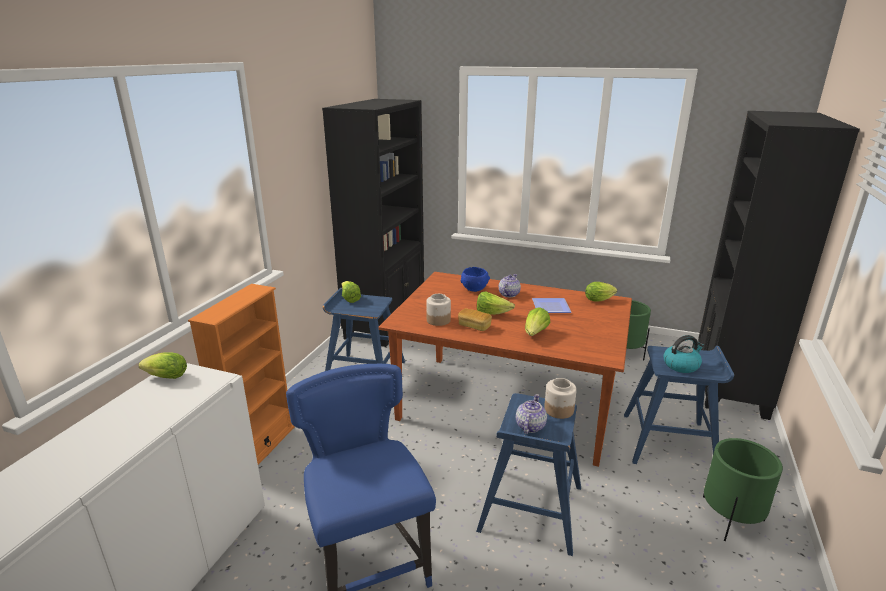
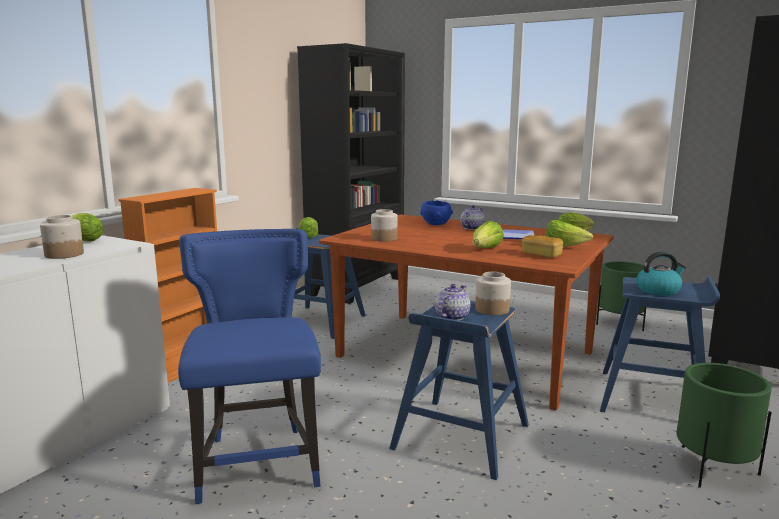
camera: 10 degrees right, 10 degrees down
bread [458,308,492,331] -> bread moved to [522,235,563,258]
lettuce [477,292,515,315] -> lettuce moved to [546,220,593,247]
none -> jar [40,215,84,259]

